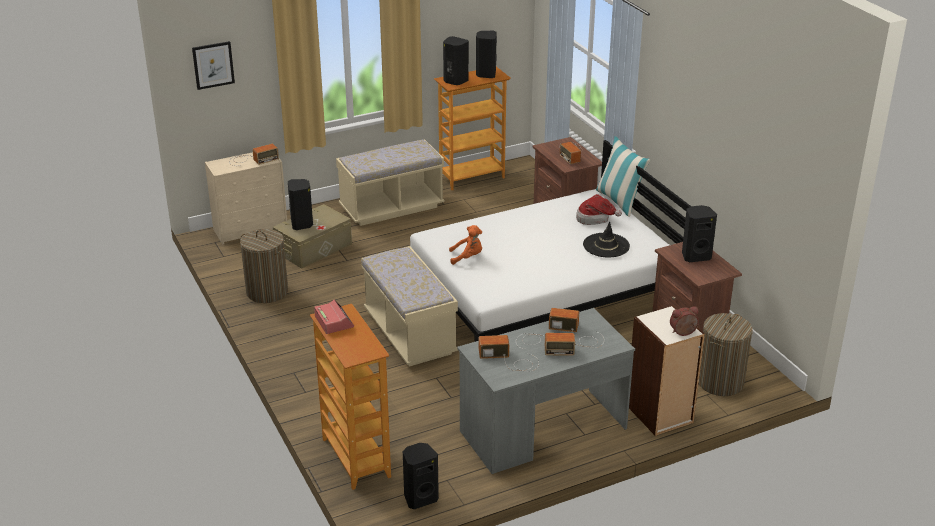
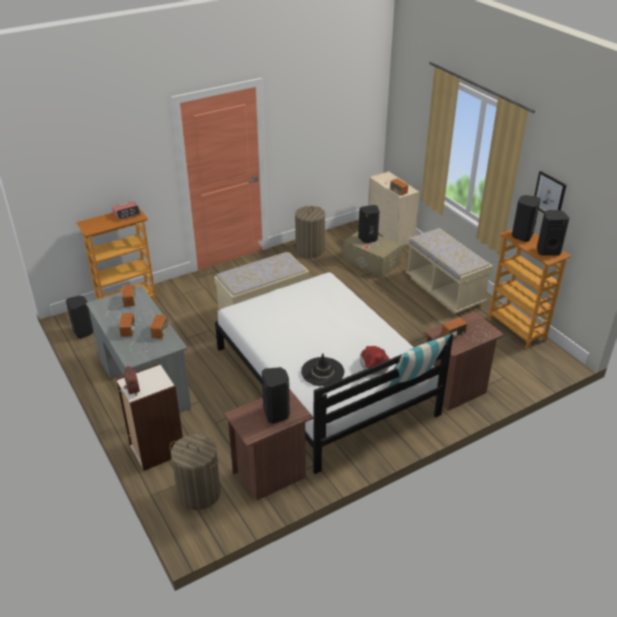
camera: 85 degrees right, 5 degrees up
picture [192,41,235,90] -> picture moved to [534,171,566,213]
orange plush toy [449,225,482,265] -> none

